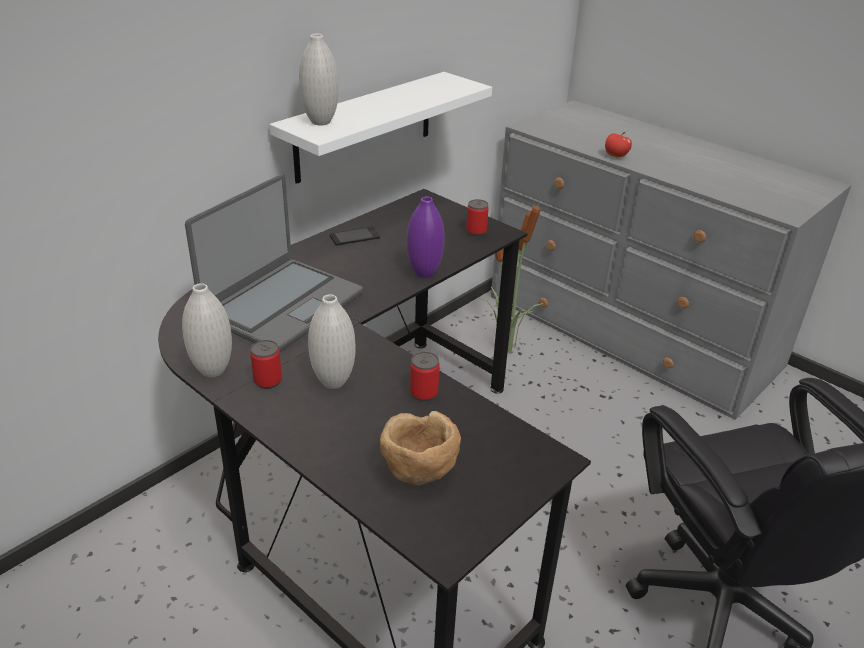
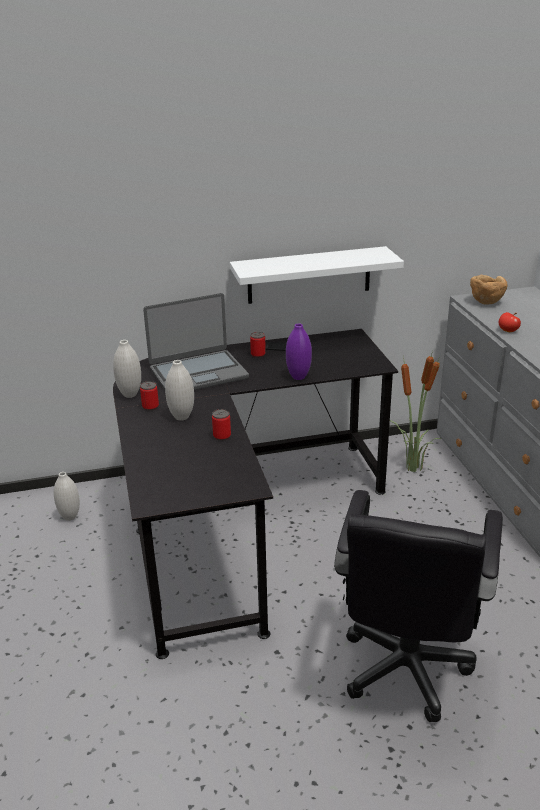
camera: 35 degrees right, 5 degrees down
white vase [299,34,339,126] -> white vase moved to [54,472,80,521]
brown bowl [380,411,461,485] -> brown bowl moved to [470,275,507,304]
can [466,199,489,236] -> can moved to [250,332,266,358]

